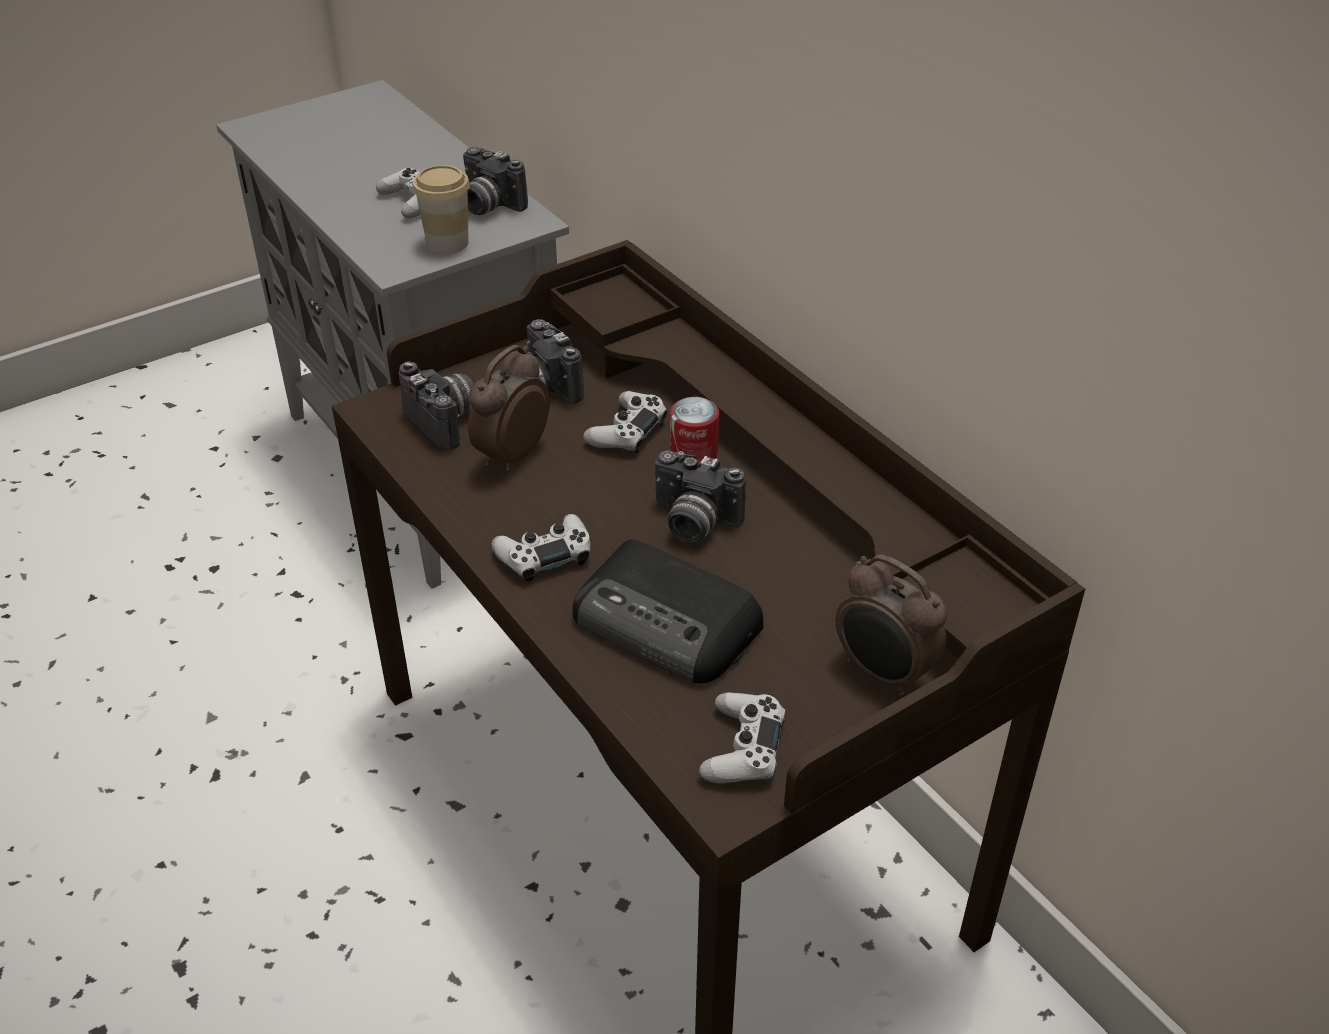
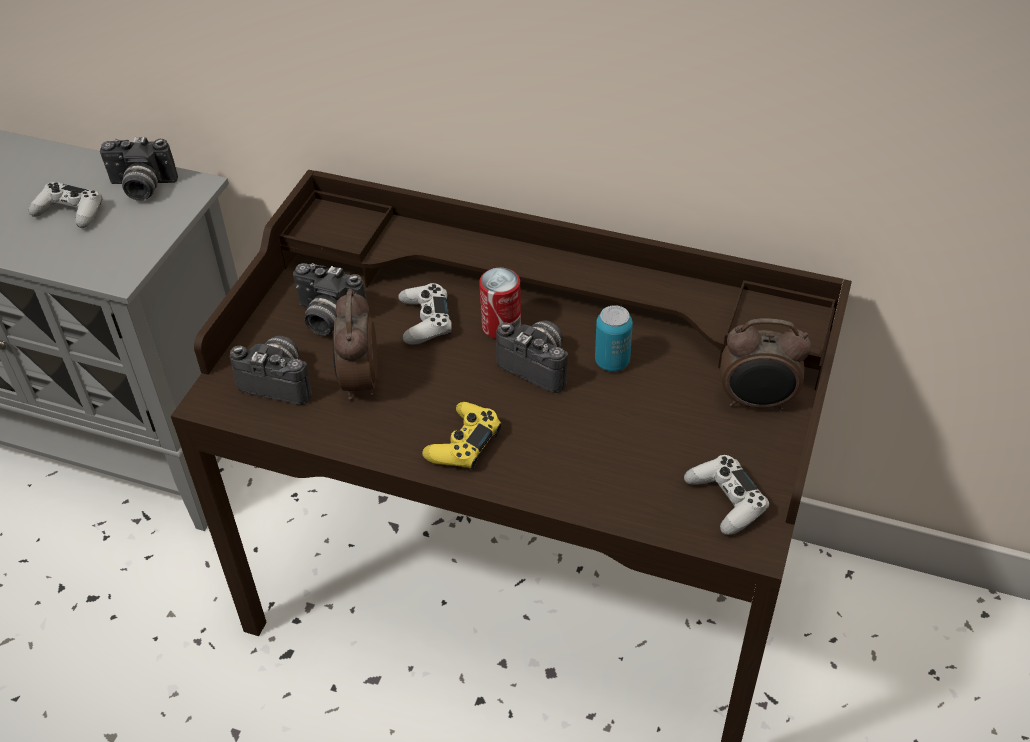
camera: 35 degrees left, 5 degrees up
cup [412,165,470,254] -> none
white game controller [492,514,591,582] -> yellow game controller [422,402,502,470]
radio [572,539,763,683] -> none
camera [655,451,746,543] -> camera turned 135 degrees counterclockwise [496,321,568,393]
none -> can [595,305,633,371]

